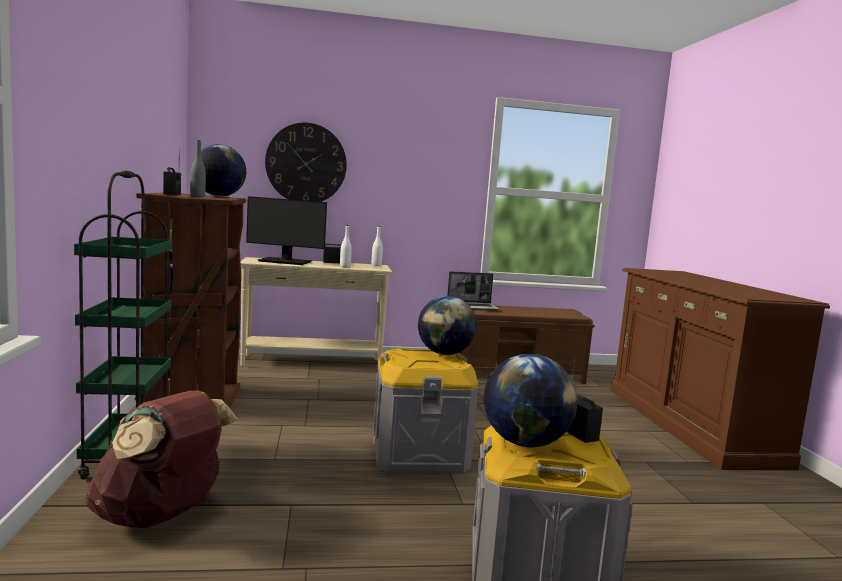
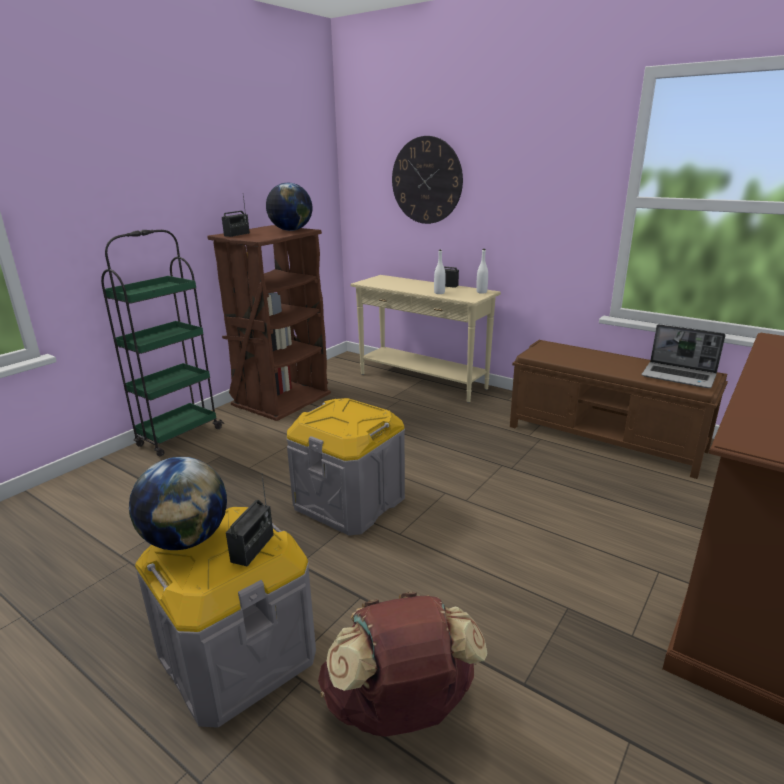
camera: 45 degrees right, 15 degrees up
brown backpack [85,391,239,528] -> brown backpack moved to [318,591,488,737]
grey bottle [190,140,206,197] -> none
monitor [246,196,327,265] -> none
globe [418,296,477,355] -> none
laptop [447,271,500,311] -> laptop moved to [641,324,726,388]

